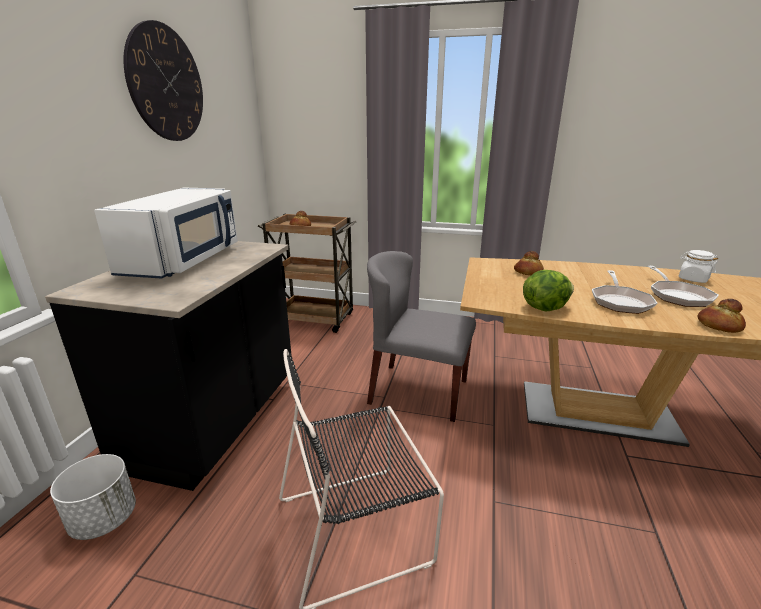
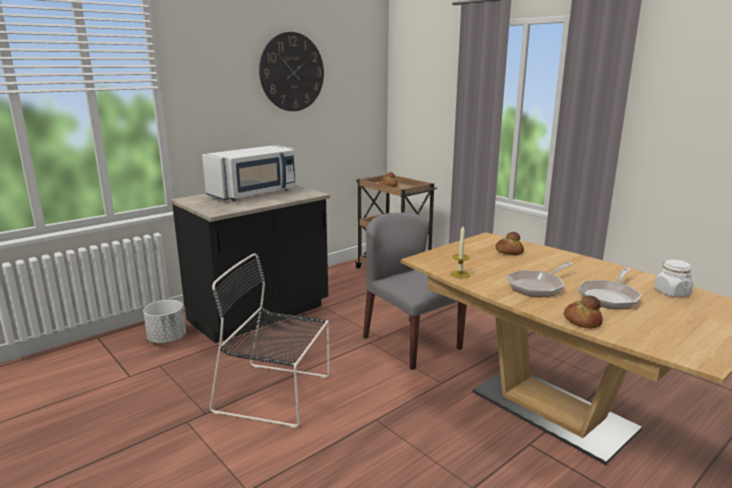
camera: 35 degrees right, 5 degrees down
lettuce [523,270,574,311] -> candle [450,226,470,278]

